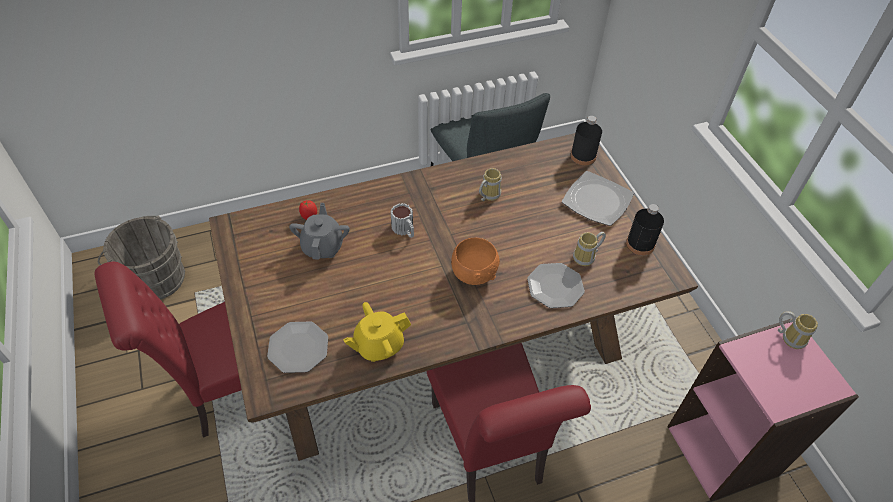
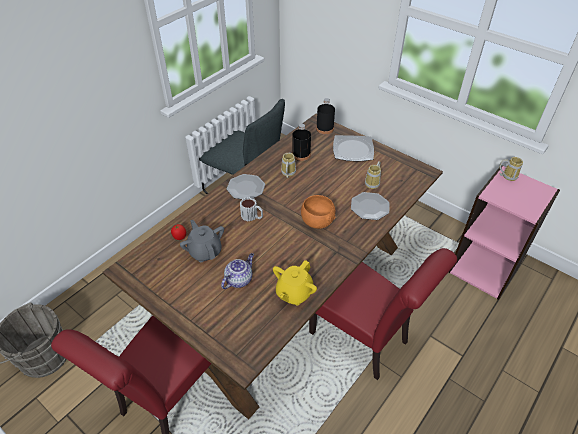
camera: 30 degrees left, 5 degrees down
plate [267,322,328,373] -> plate moved to [227,174,265,199]
black bottle [626,204,664,255] -> black bottle moved to [292,124,311,161]
none -> teapot [221,253,254,289]

